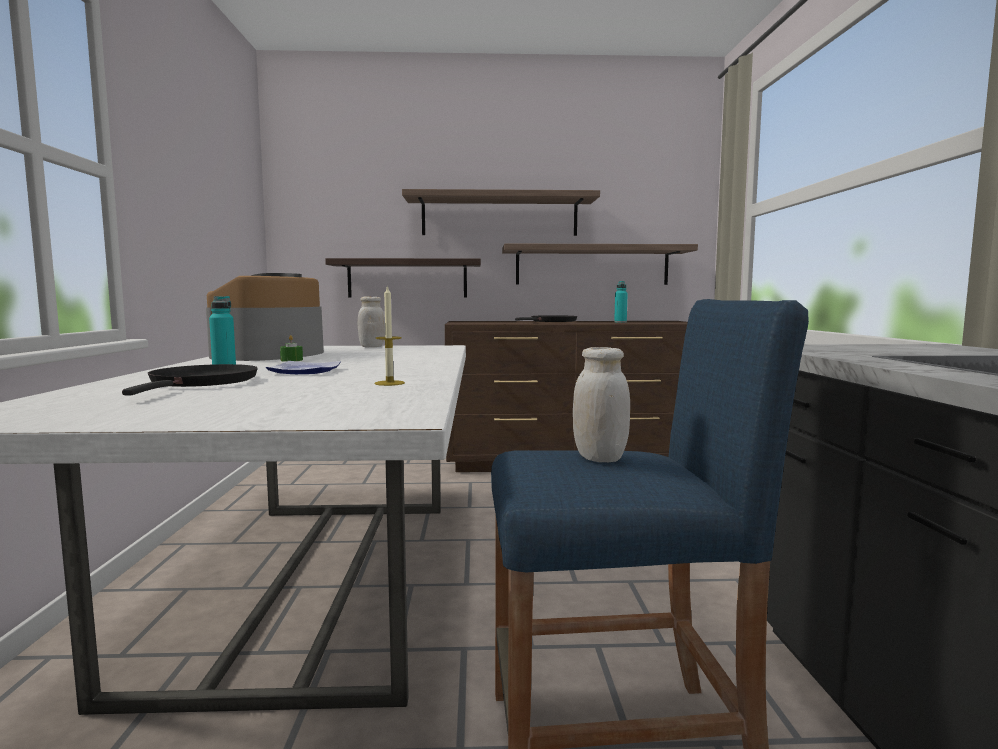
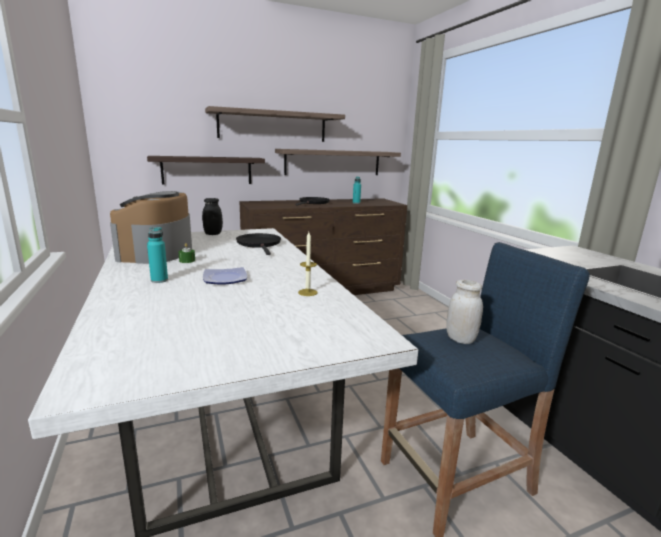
camera: 20 degrees left, 10 degrees up
black frying pan [122,364,258,395] -> black frying pan moved to [236,233,281,255]
white jar [358,296,385,347] -> black jar [202,198,223,235]

